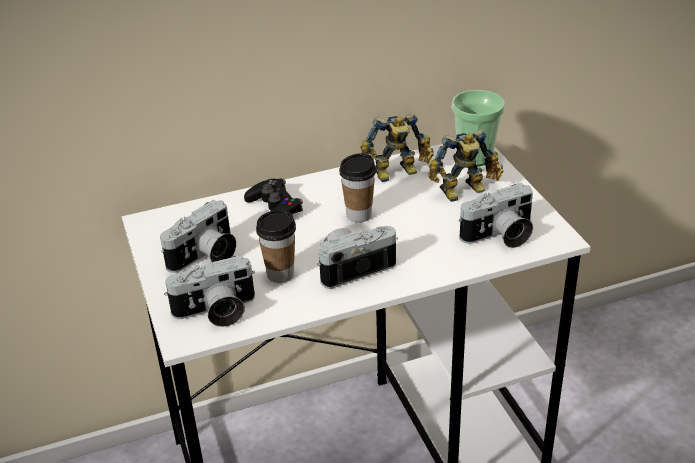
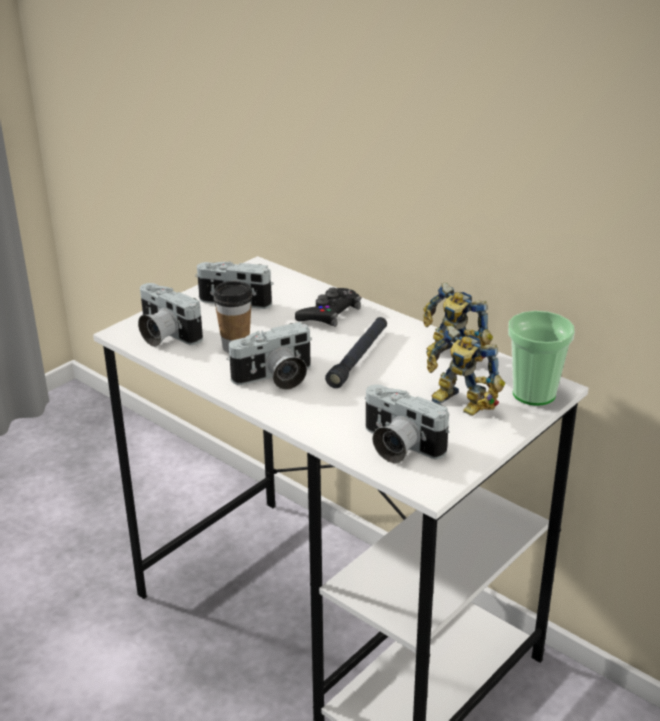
camera: 60 degrees right, 5 degrees down
camera [317,226,398,289] -> camera turned 120 degrees clockwise [227,322,312,390]
cup [339,153,376,223] -> black flashlight [325,317,387,388]

